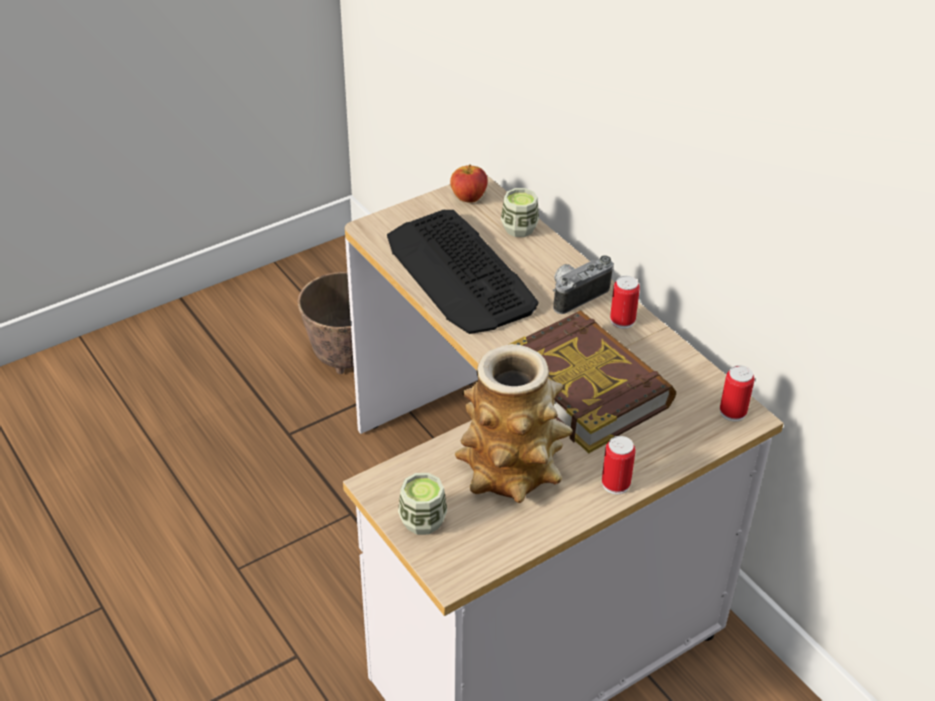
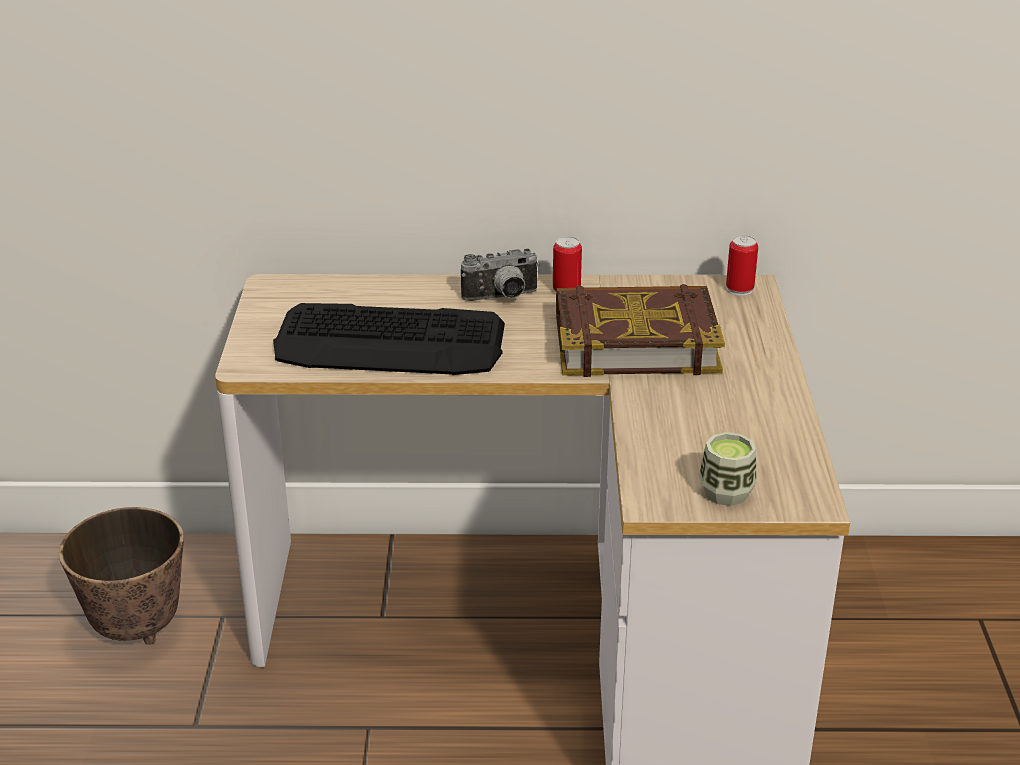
camera: 55 degrees left, 10 degrees down
apple [450,164,488,202] -> none
vase [455,344,573,503] -> none
cup [501,188,539,237] -> none
camera [553,256,613,314] -> camera turned 105 degrees counterclockwise [461,248,539,301]
can [602,436,635,494] -> none

